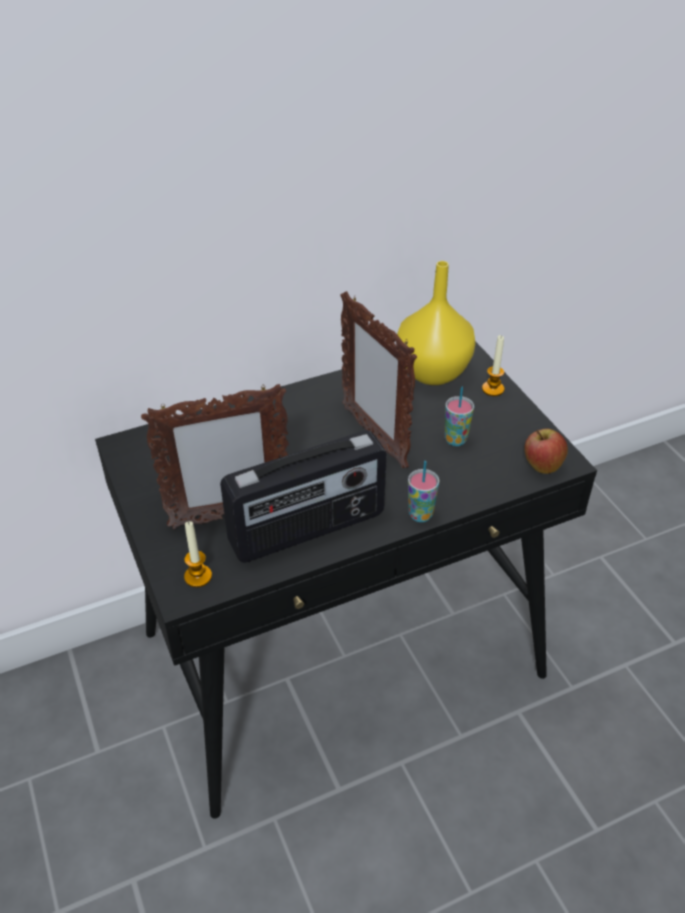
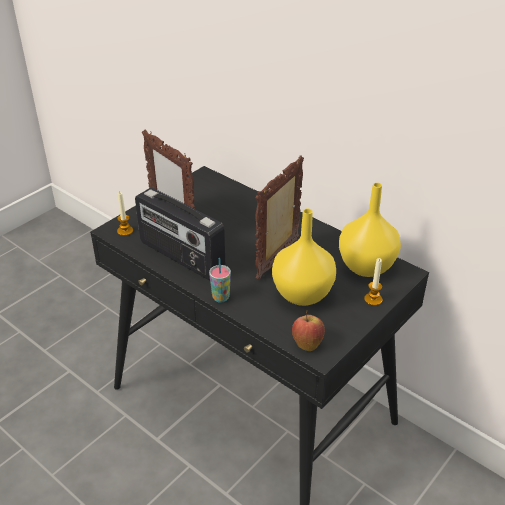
camera: 65 degrees right, 5 degrees down
cup [445,386,474,446] -> yellow vase [272,208,336,306]

